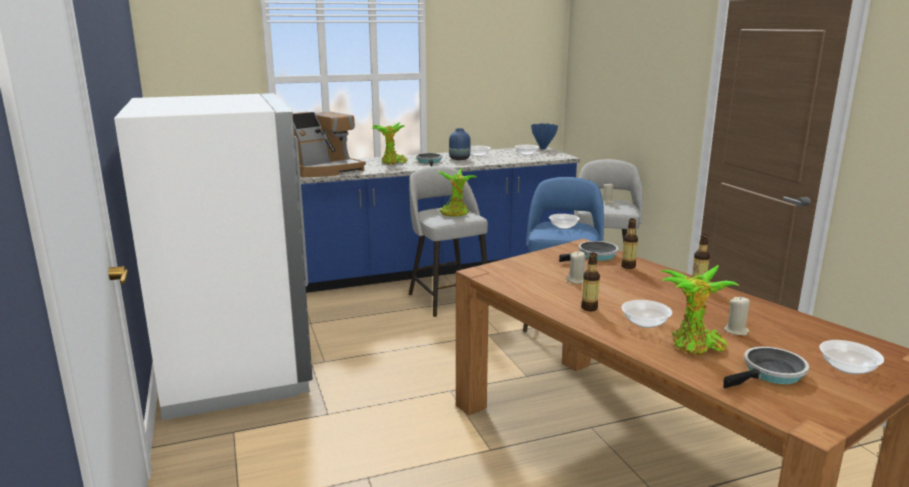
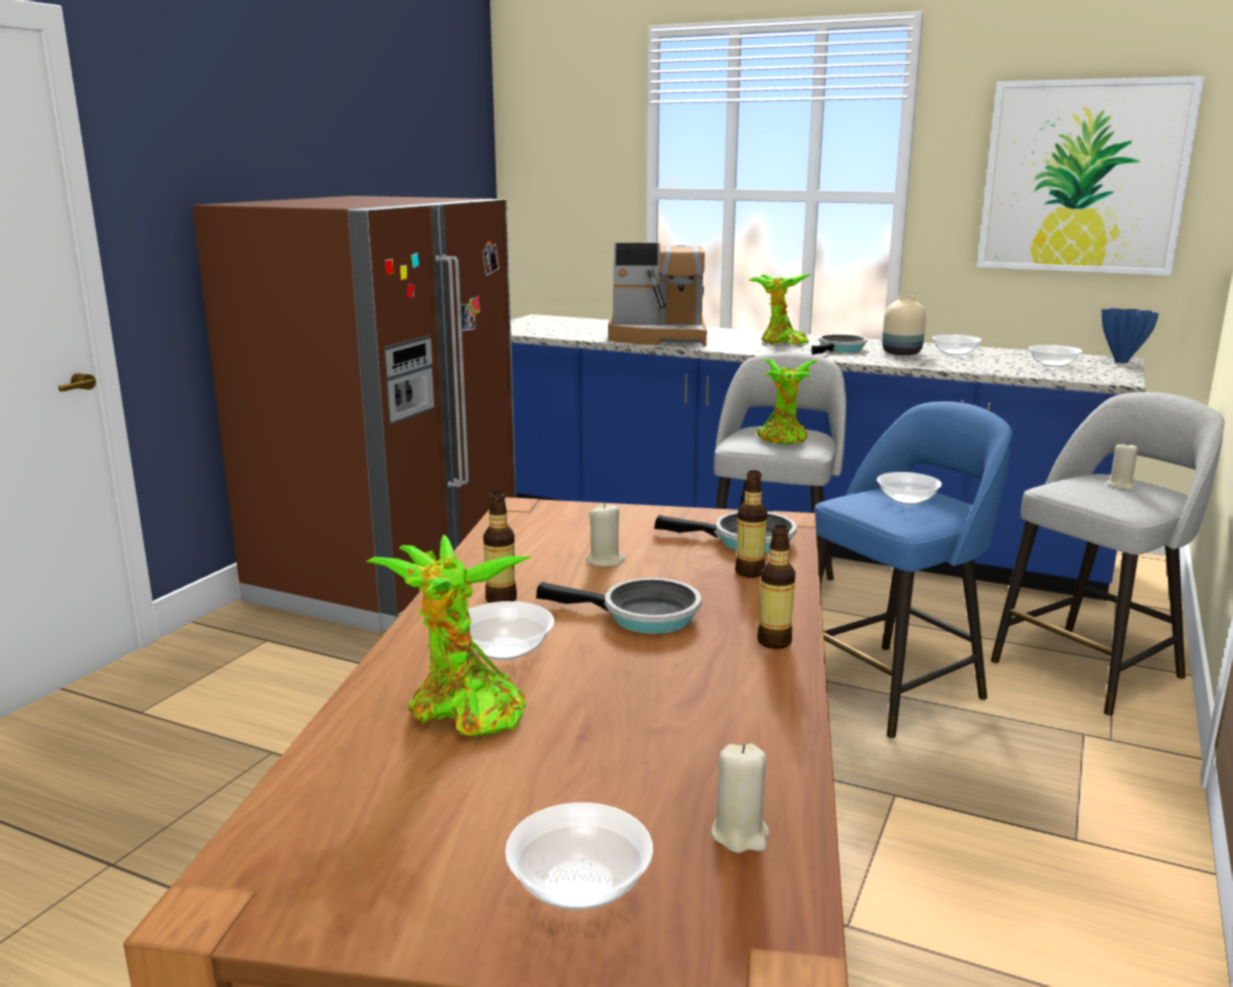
camera: 45 degrees right, 0 degrees up
white fridge [114,93,313,420] -> brown fridge [193,196,516,632]
blue vase [449,128,470,160] -> beige vase [882,295,926,355]
frying pan [723,347,809,388] -> frying pan moved to [536,578,701,634]
beige candle [724,296,750,336] -> beige candle moved to [711,744,770,853]
none -> picture [977,76,1204,275]

